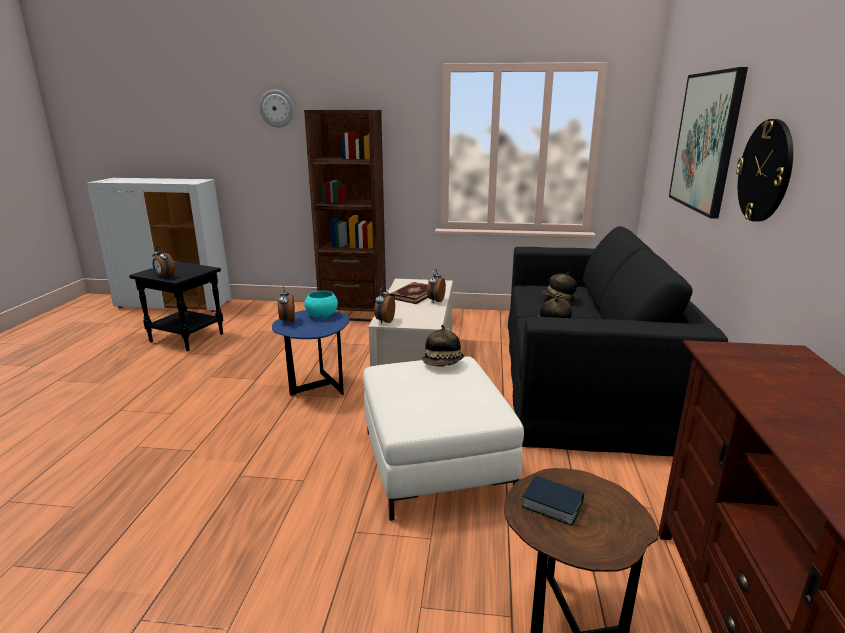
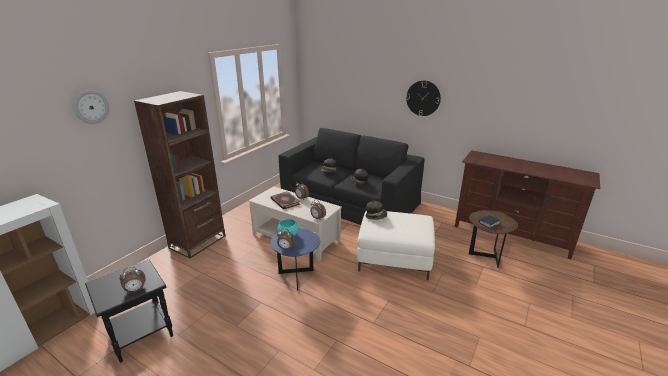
camera: 65 degrees left, 5 degrees up
picture [669,67,748,219] -> none

